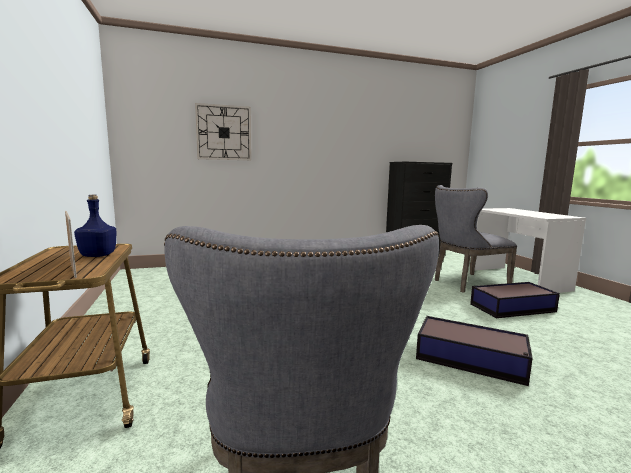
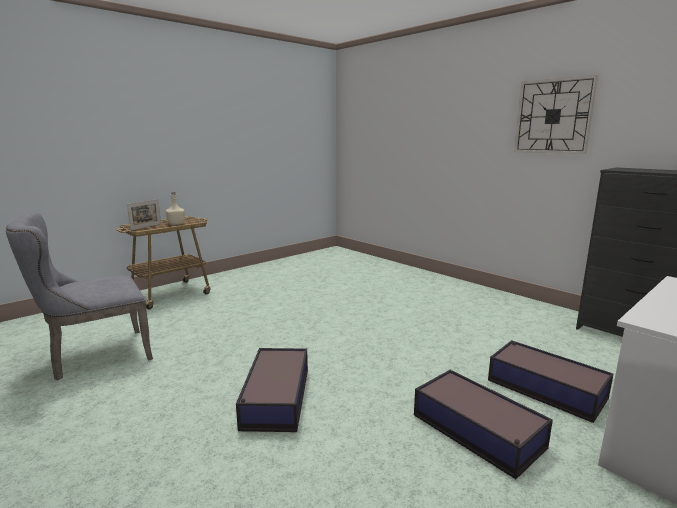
camera: 65 degrees right, 5 degrees up
blue bottle [74,195,117,257] -> beige bottle [166,192,185,225]
wall clock [195,103,251,160] -> wall clock moved to [514,75,598,154]
grey chair [435,185,517,293] -> storage box [488,340,613,423]

